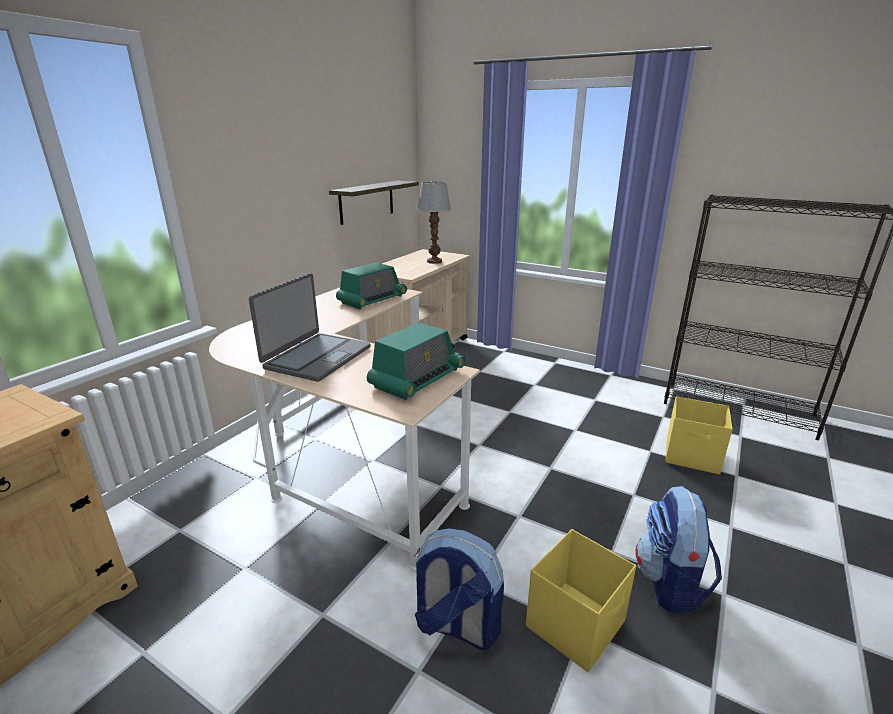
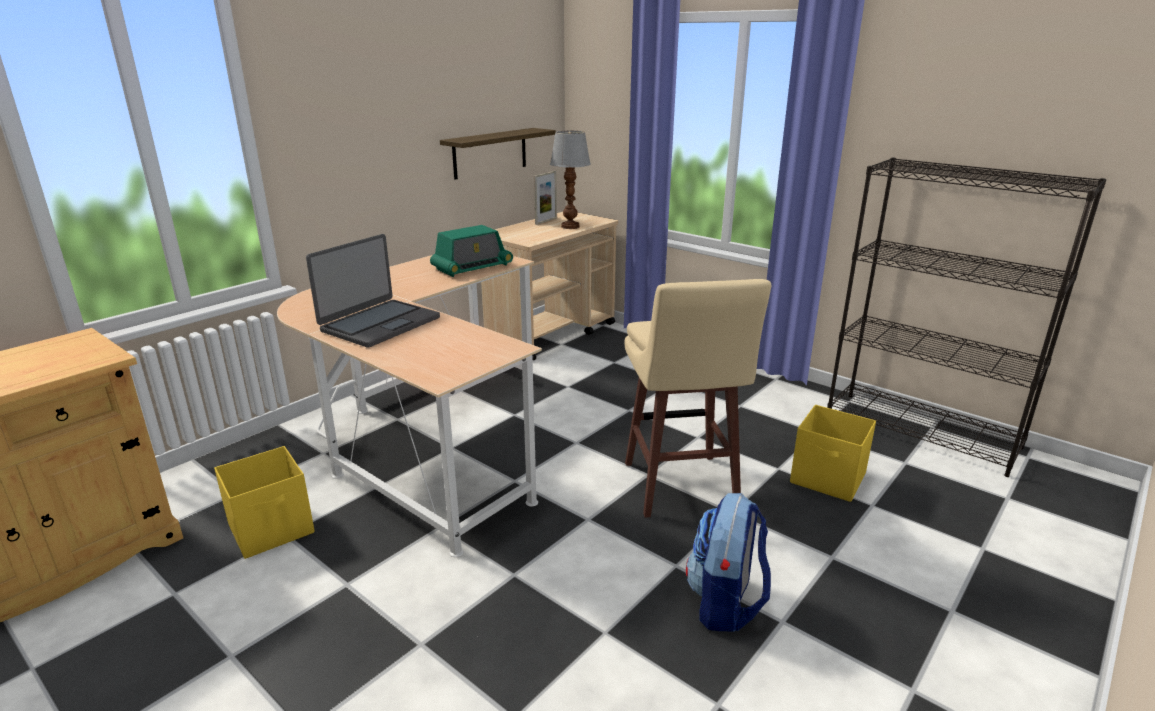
camera: 10 degrees right, 0 degrees up
radio [367,322,465,400] -> none
backpack [414,528,504,650] -> none
yellow storage box [526,529,636,672] -> yellow storage box moved to [214,446,315,559]
none -> picture frame [534,171,557,225]
none -> beige stool [625,279,771,518]

